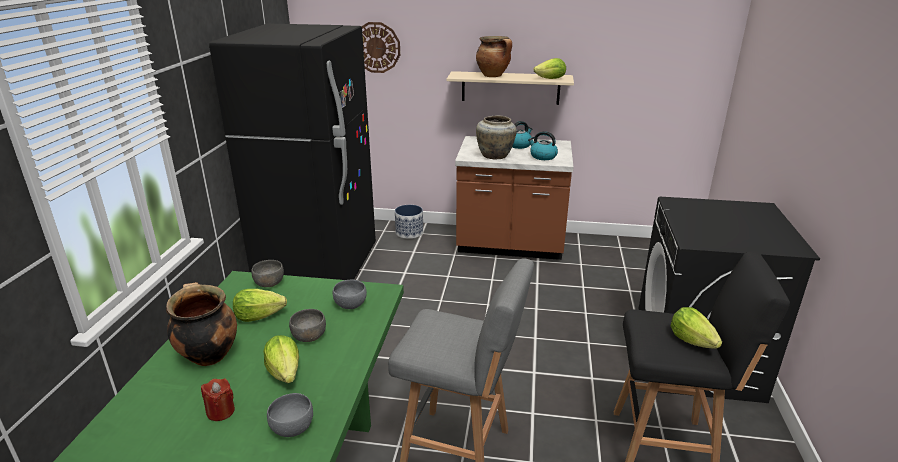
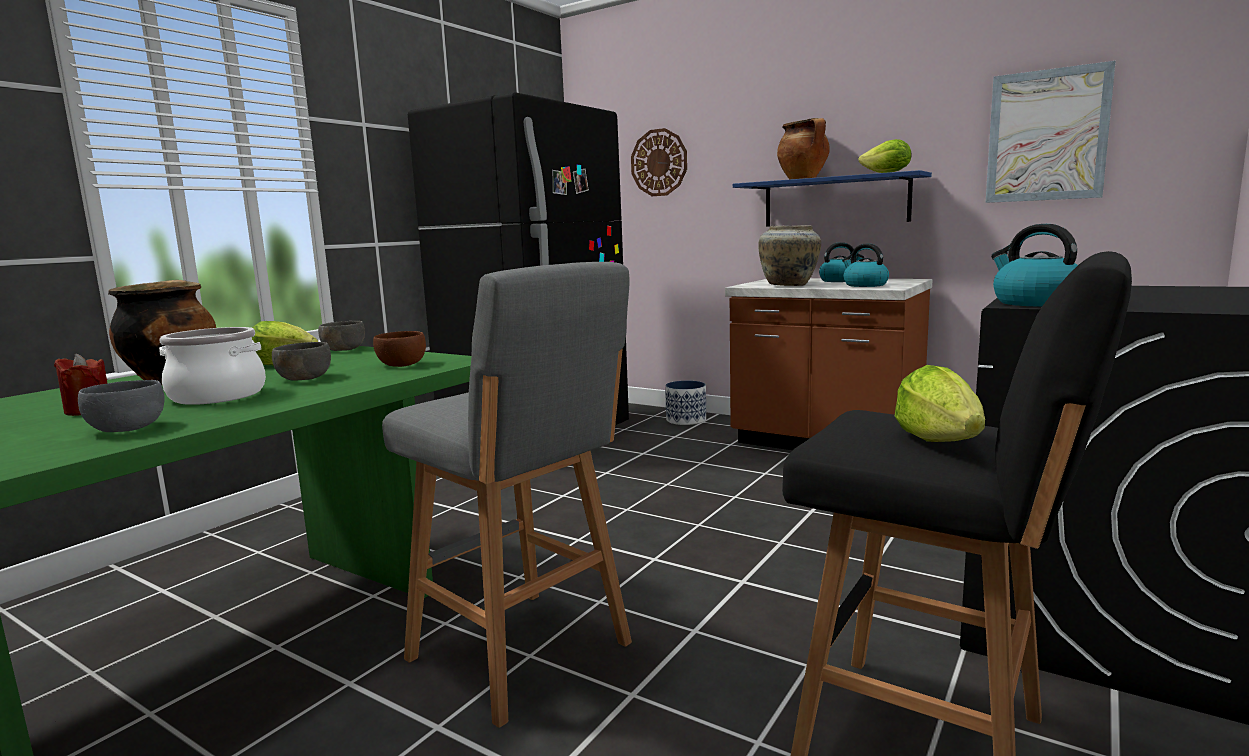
camera: 25 degrees right, 15 degrees down
lettuce [263,335,299,383] -> cooking pot [159,327,266,405]
grey bowl [333,280,367,309] -> brown bowl [373,331,426,367]
beige shelf [446,71,574,105] -> blue shelf [733,170,932,227]
none -> picture [985,61,1116,203]
none -> kettle [991,224,1078,307]

